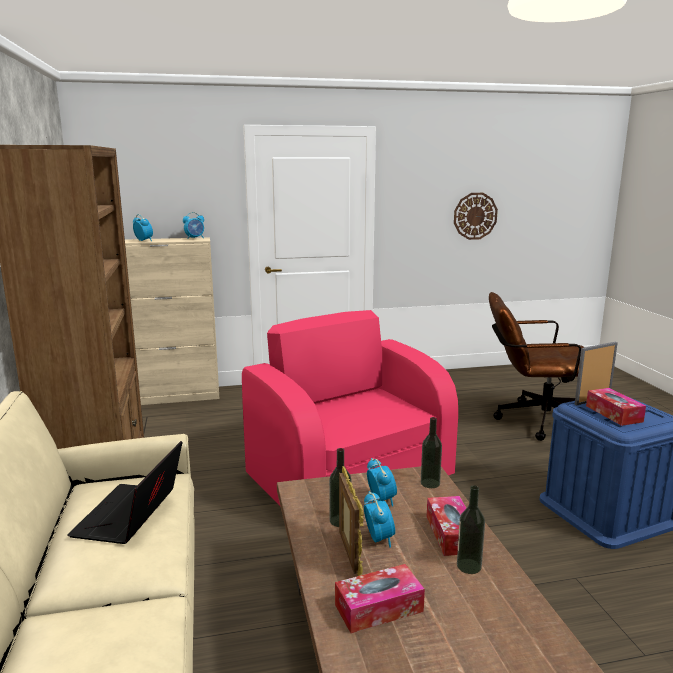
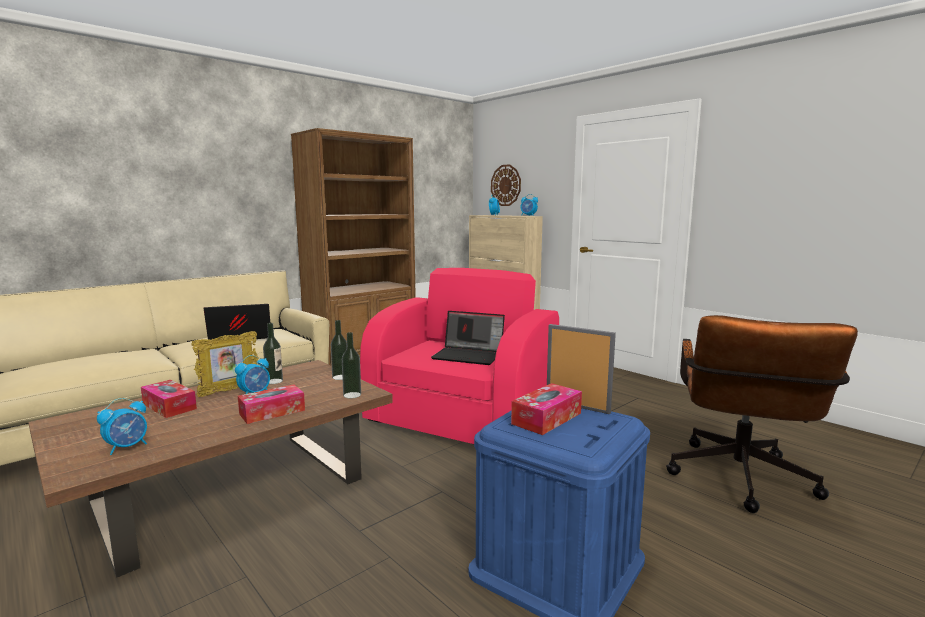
camera: 60 degrees right, 5 degrees down
alarm clock [367,458,397,507] -> alarm clock moved to [97,398,147,455]
wall clock [454,193,498,240] -> wall clock moved to [491,164,521,206]
bottle [457,485,485,574] -> bottle moved to [331,320,347,380]
brown office chair [489,292,585,441] -> brown office chair turned 135 degrees counterclockwise [666,315,858,513]
none -> laptop [431,311,505,365]

